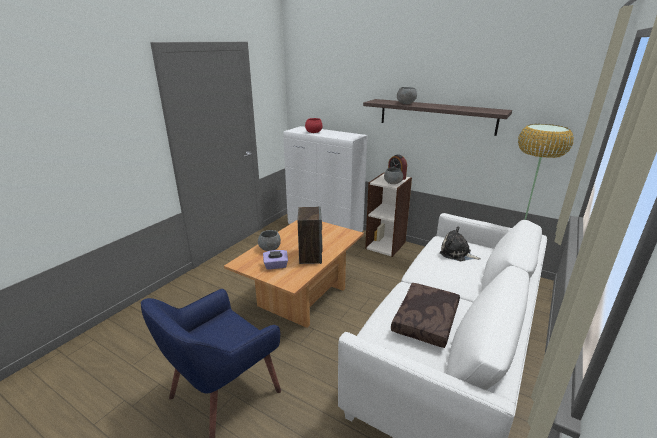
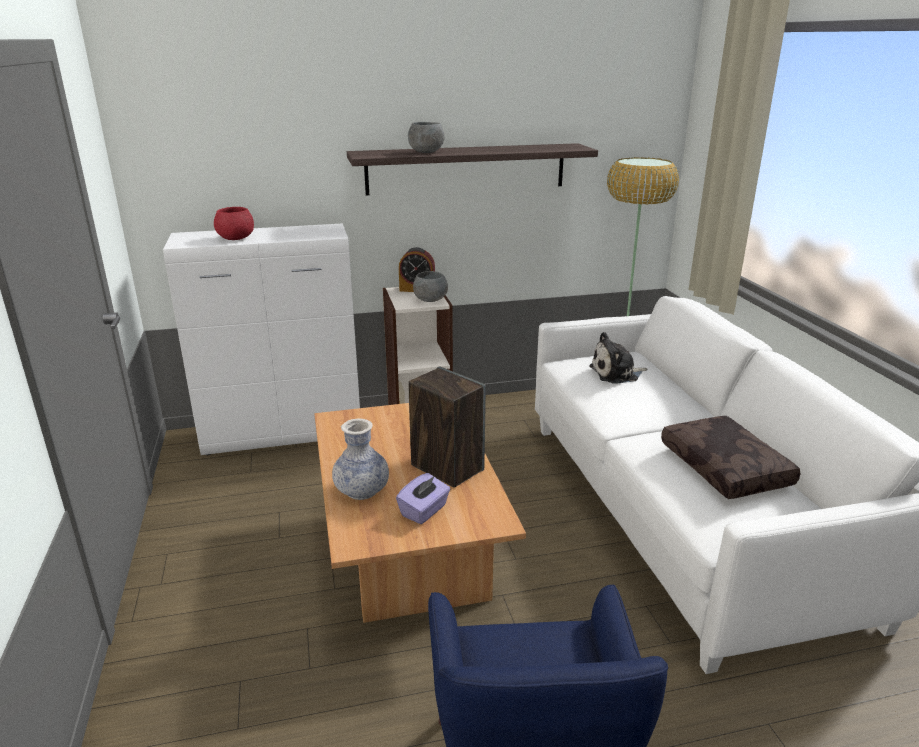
camera: 45 degrees left, 0 degrees up
grey bowl [258,230,281,251] -> vase [332,418,389,500]

